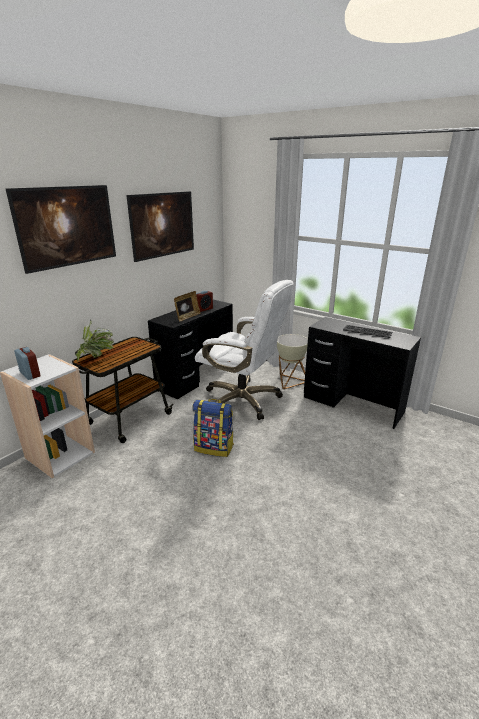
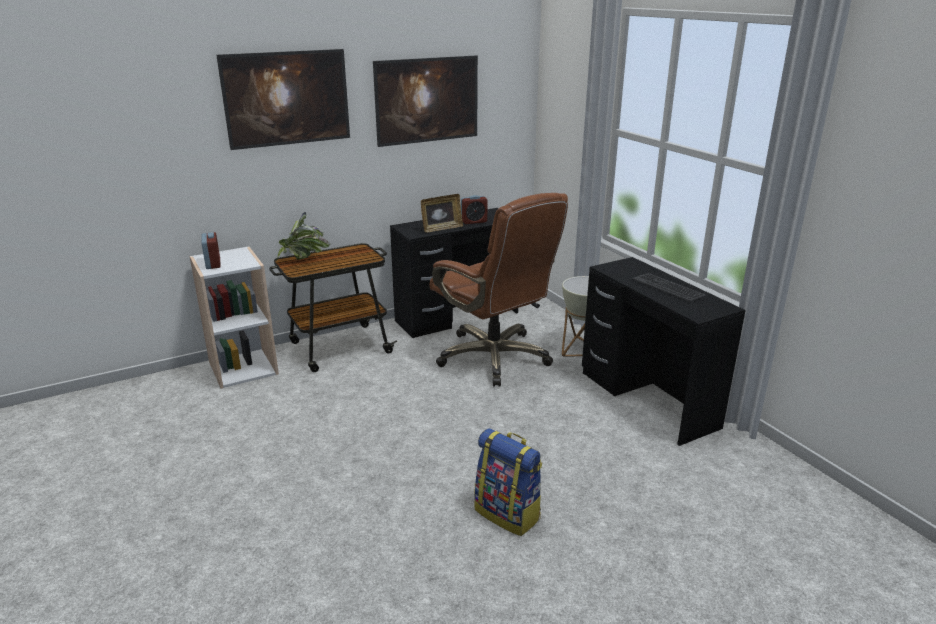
camera: 25 degrees right, 0 degrees up
backpack [192,399,234,457] -> backpack moved to [474,428,542,536]
white office chair [195,280,294,420] -> brown office chair [430,193,568,387]

